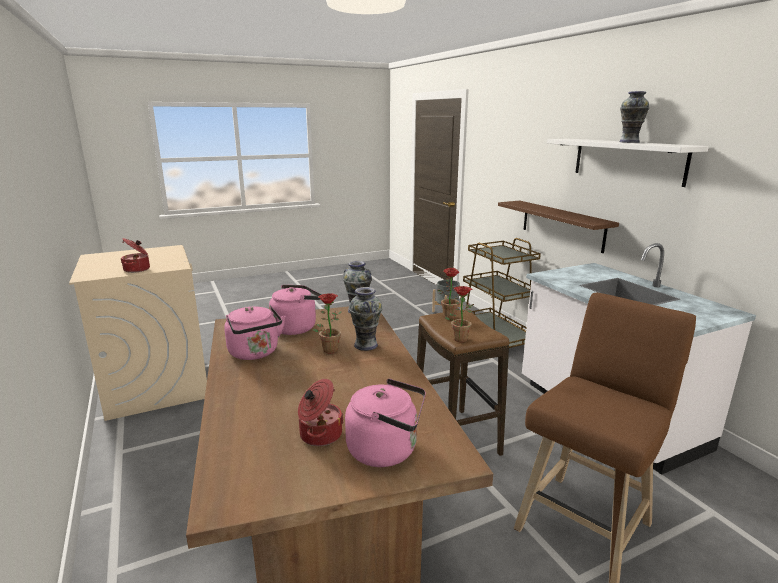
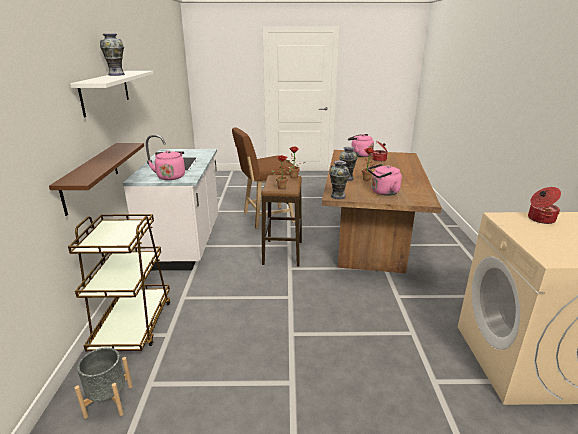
camera: 155 degrees left, 5 degrees up
pink kettle [224,306,286,360] -> pink kettle moved to [148,150,185,180]

